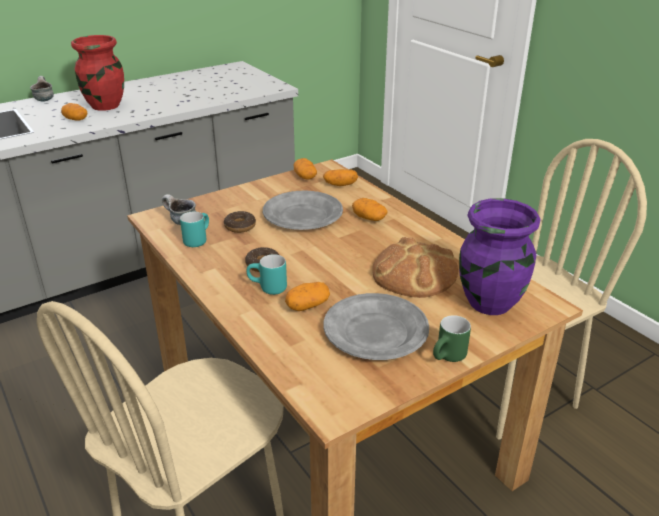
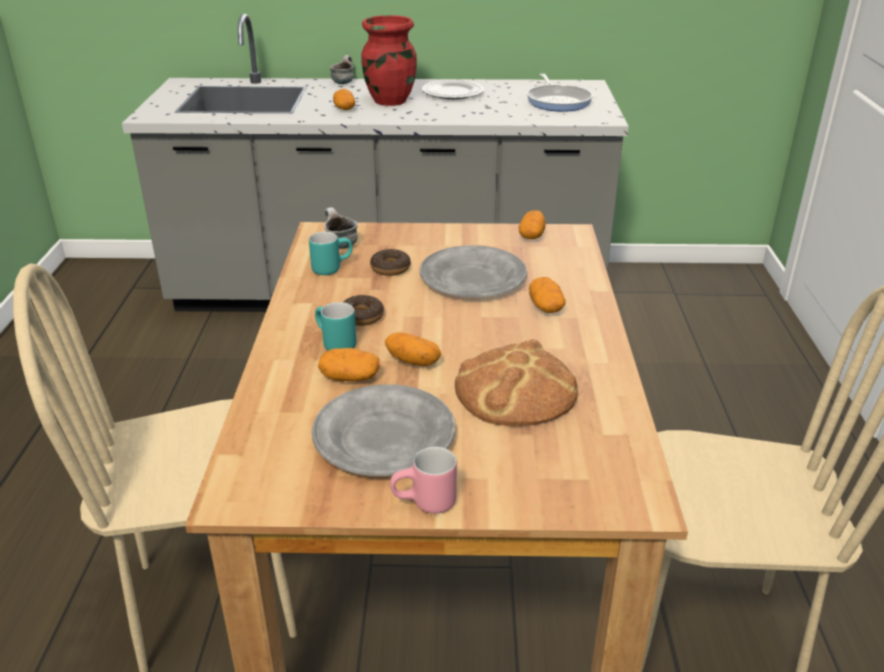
camera: 35 degrees right, 0 degrees up
potato [323,169,358,186] -> potato moved to [385,332,441,366]
green mug [433,315,471,362] -> pink mug [390,447,457,514]
purple vase [459,198,540,315] -> none
none -> plate [422,80,484,99]
none -> frying pan [527,74,593,112]

